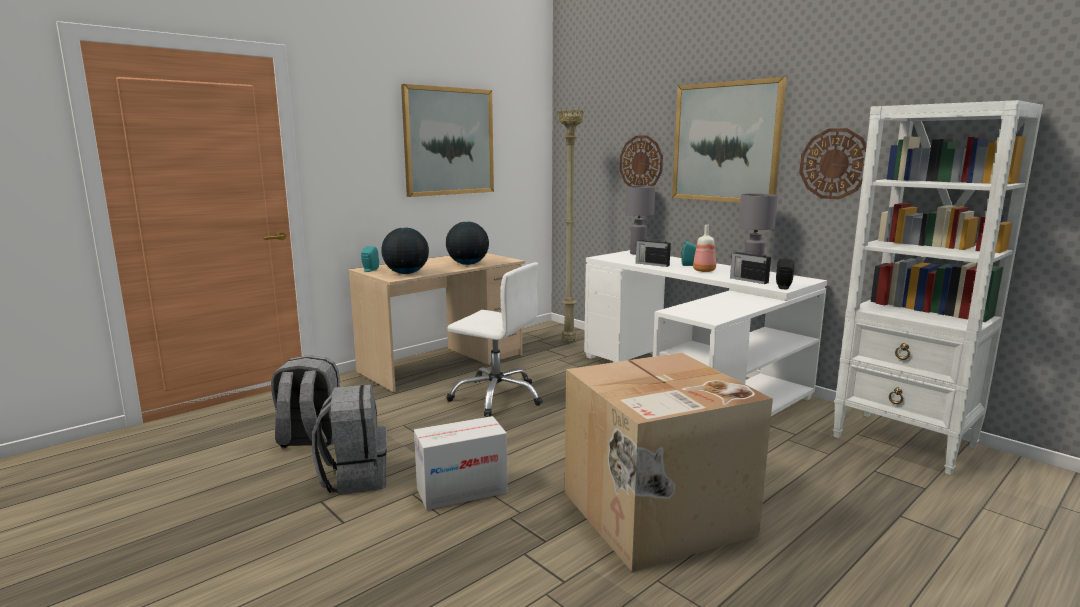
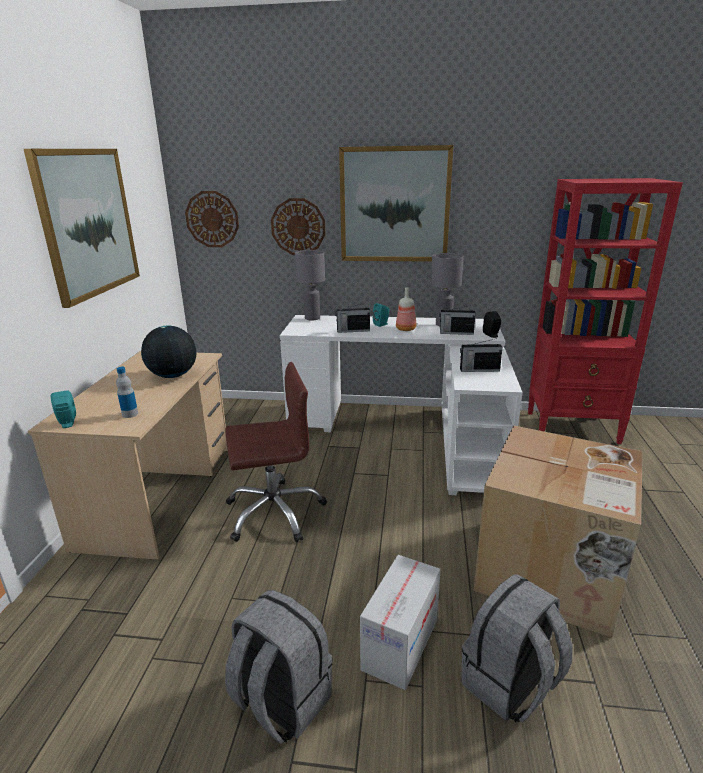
camera: 40 degrees left, 10 degrees up
grey backpack [271,355,340,448] -> grey backpack moved to [461,574,573,723]
globe [381,227,429,274] -> bottle [116,367,138,418]
white office chair [446,262,543,417] -> brown office chair [225,362,327,542]
beige floor lamp [556,110,585,343] -> none
wall clock [799,128,867,199] -> wall clock moved to [185,191,239,247]
white bookcase [833,100,1043,475] -> red bookcase [528,178,683,444]
none -> radio [460,338,503,372]

